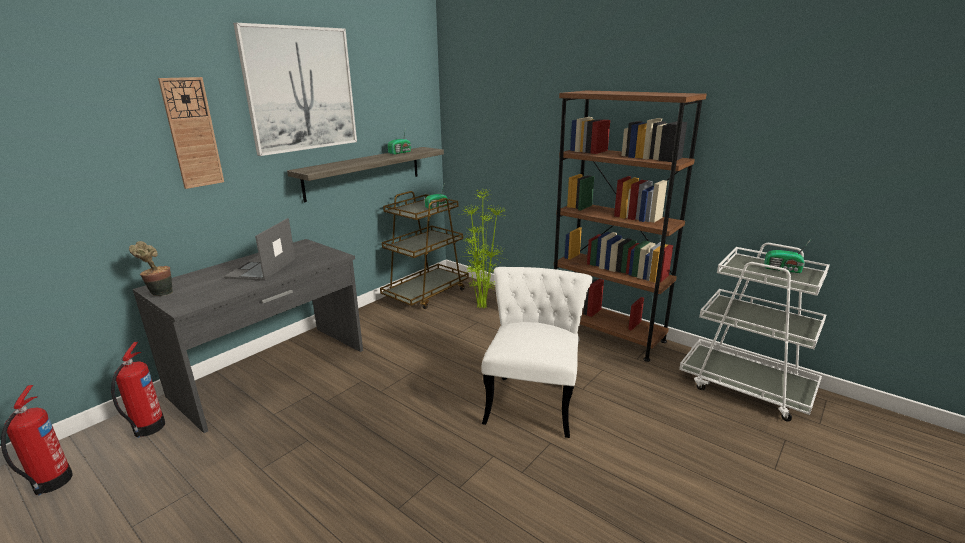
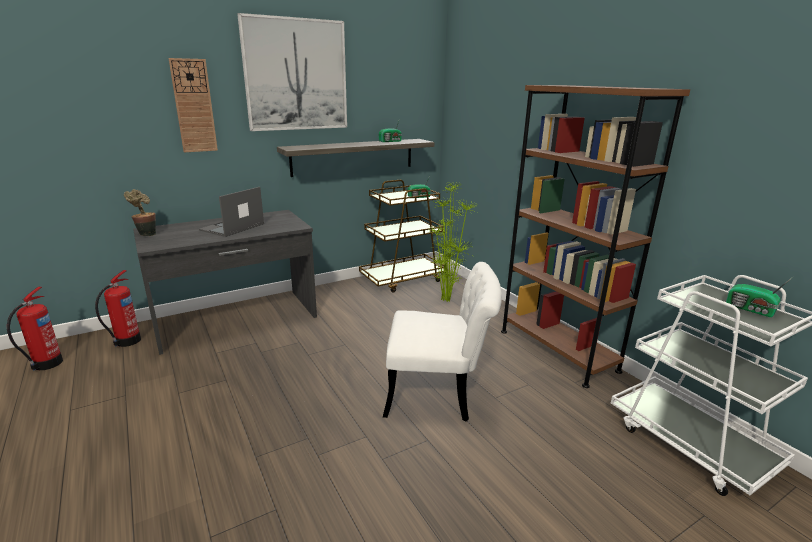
camera: 20 degrees right, 0 degrees up
white chair [482,267,593,438] -> white chair turned 60 degrees clockwise [383,262,502,422]

